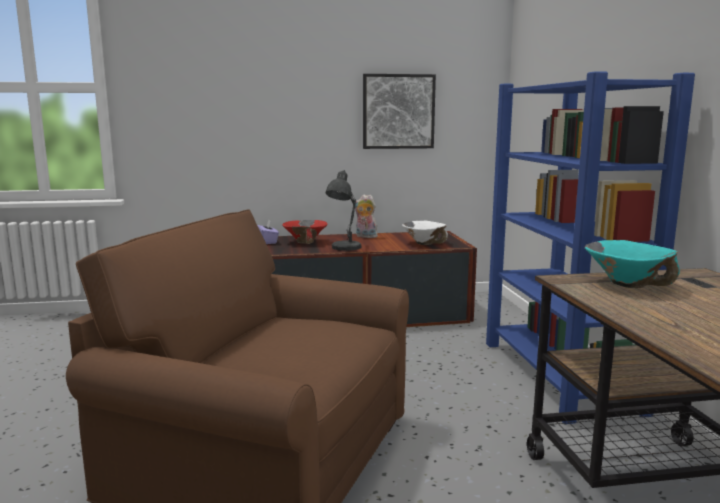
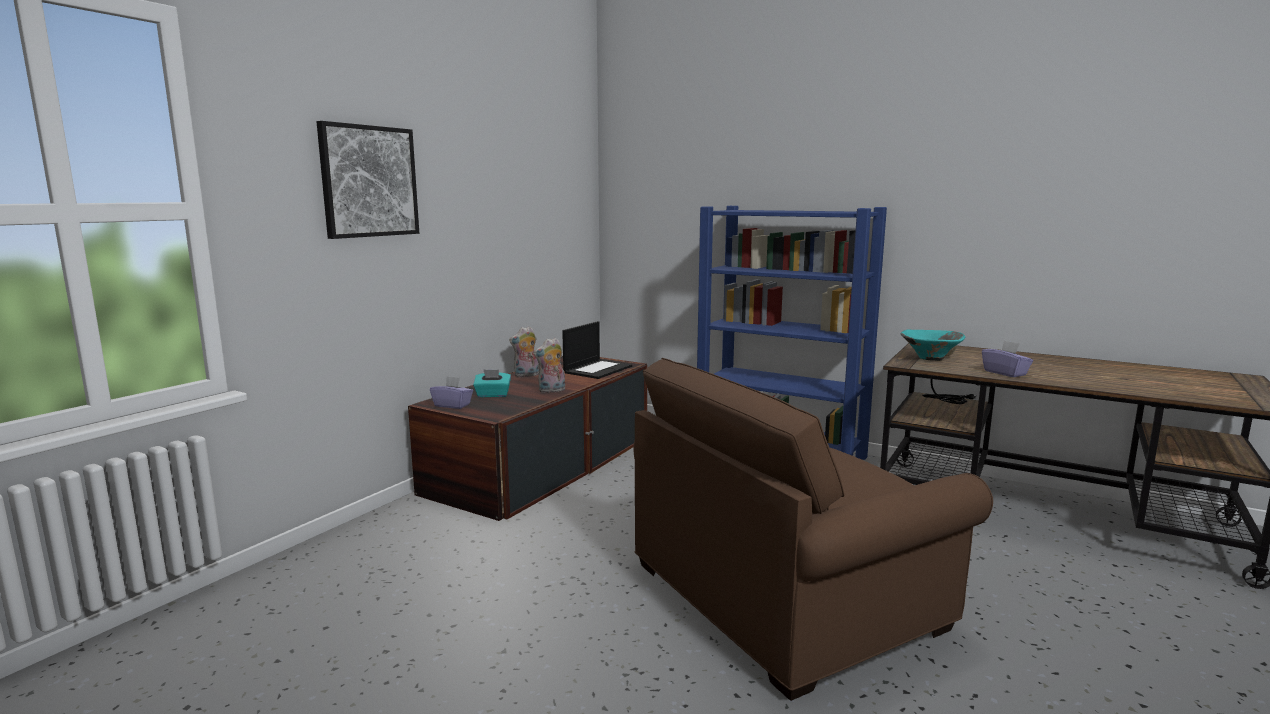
camera: 50 degrees left, 0 degrees up
red bowl [282,220,328,244] -> turquoise tissue box [473,369,511,397]
grey table lamp [325,170,361,251] -> plush toy [533,338,565,393]
picture [363,74,436,149] -> picture moved to [316,121,419,239]
white bowl [402,221,448,245] -> laptop [562,321,632,379]
none -> purple tissue box [982,340,1033,377]

